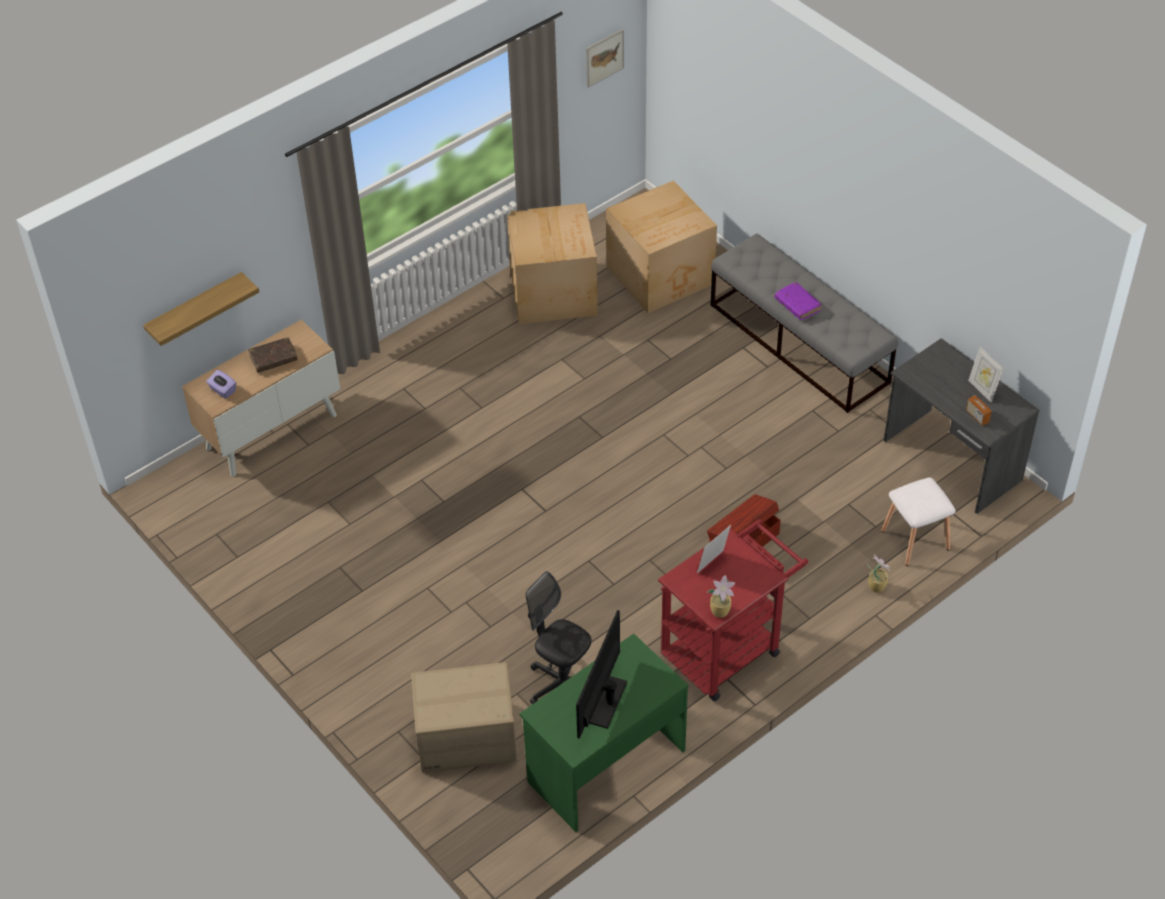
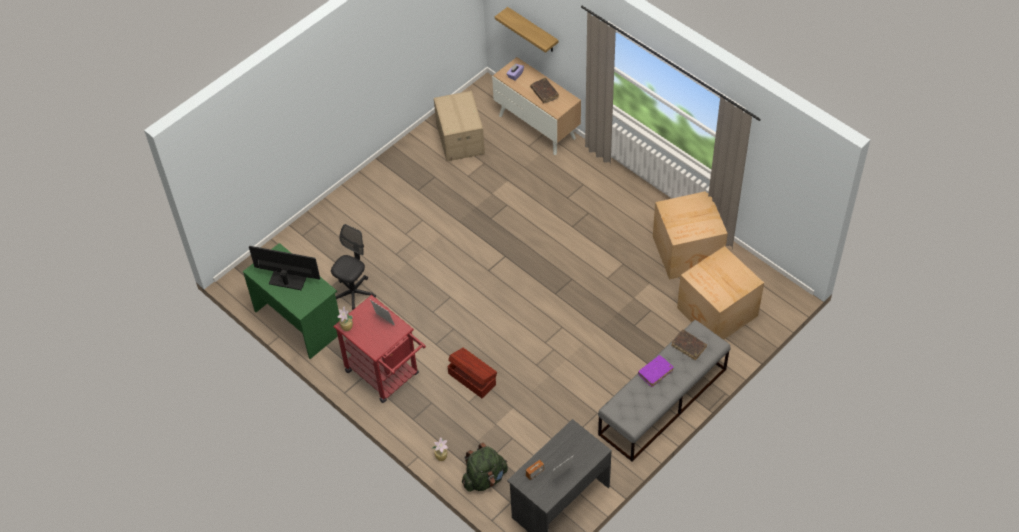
camera: 85 degrees right, 5 degrees up
cardboard box [411,662,518,772] -> cardboard box moved to [434,91,485,161]
picture [586,29,624,87] -> none
white stool [881,477,956,566] -> green backpack [462,443,508,492]
none -> brown book [671,329,707,360]

